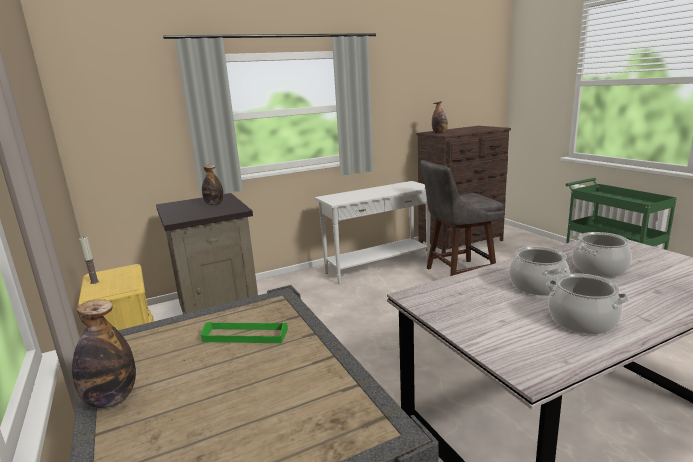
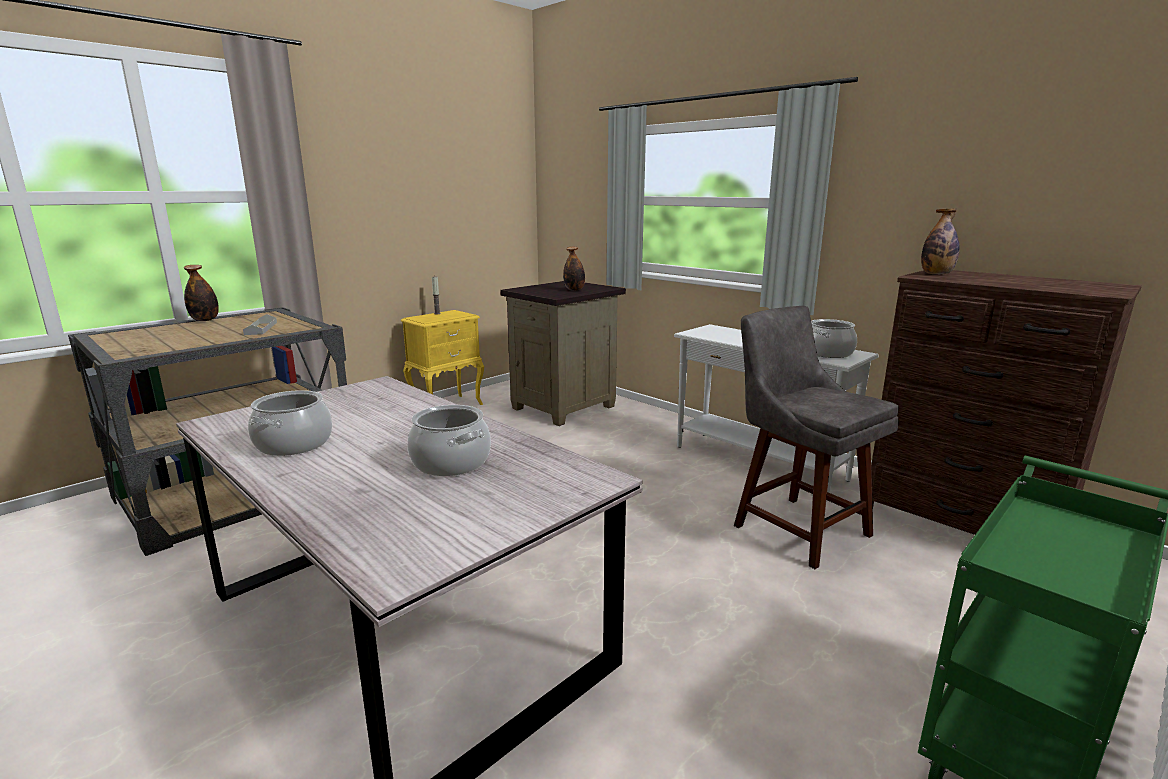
camera: 70 degrees right, 0 degrees up
green tray [201,322,288,343] -> grey tray [243,314,277,335]
cooking pot [509,246,570,296] -> cooking pot moved to [811,319,857,358]

